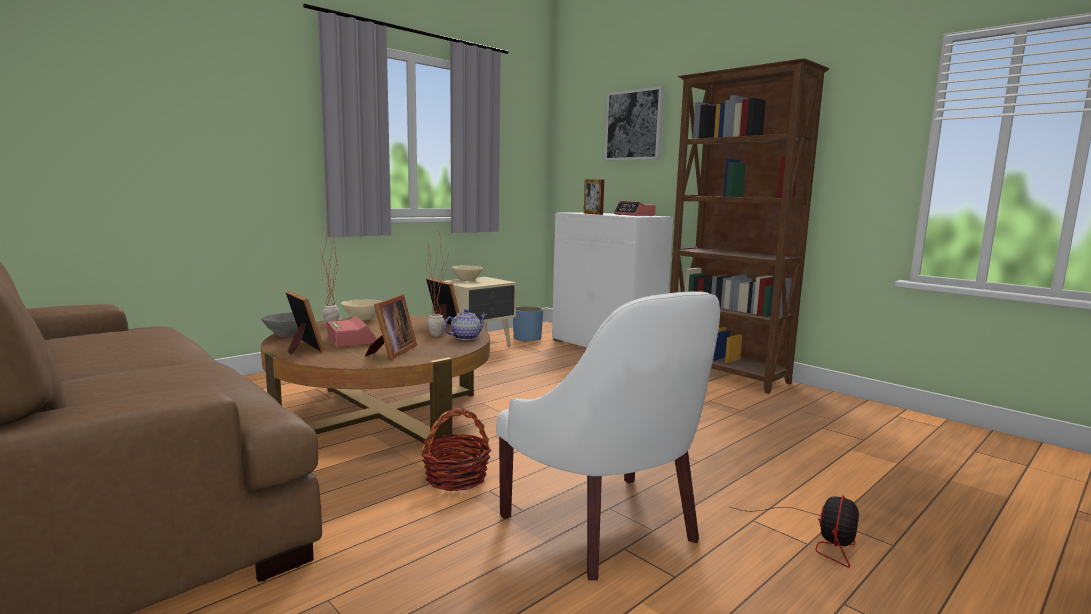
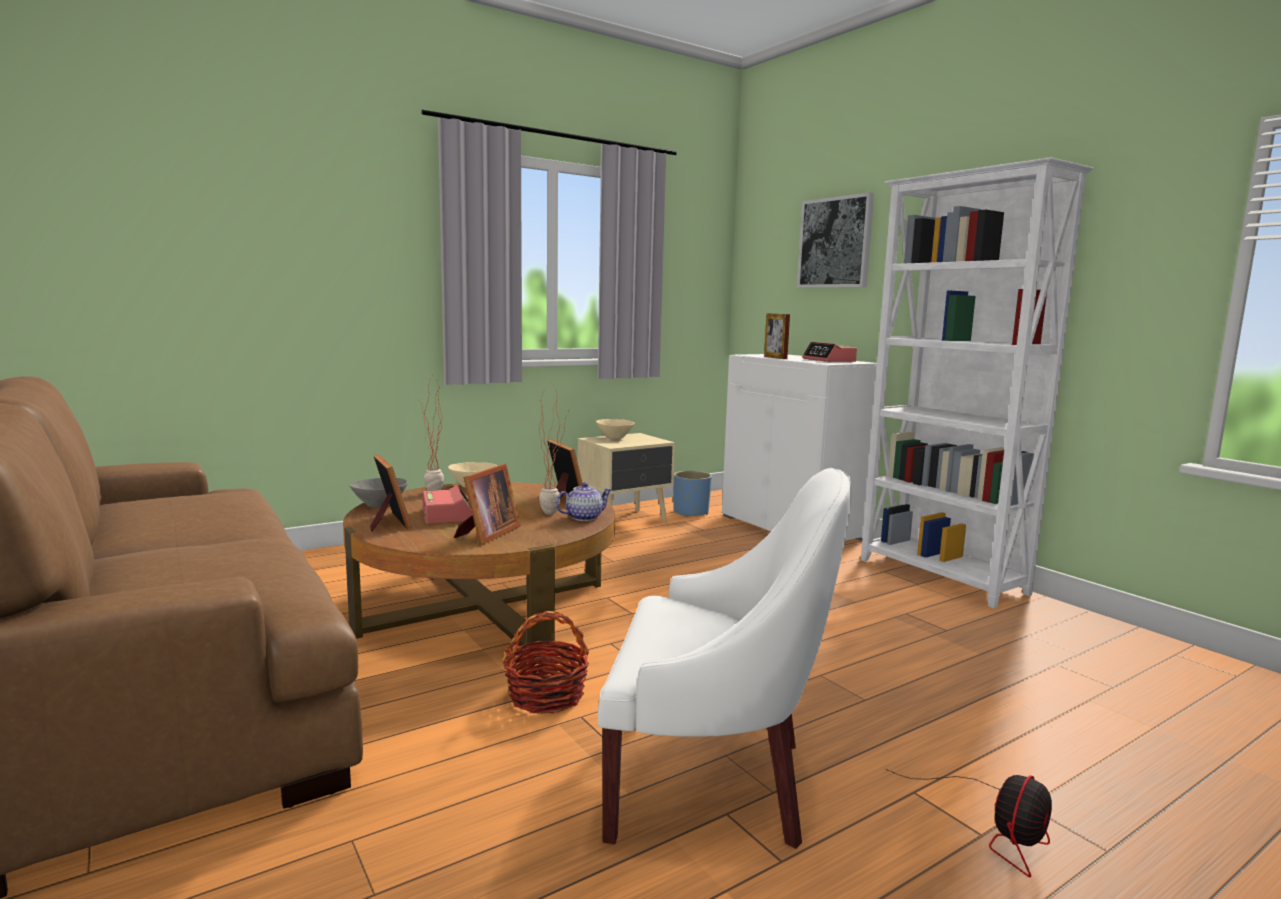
camera: 10 degrees right, 0 degrees up
white armchair [496,291,720,580] -> white armchair turned 60 degrees counterclockwise [598,468,851,849]
brown bookcase [670,58,830,394] -> white bookcase [861,157,1094,609]

